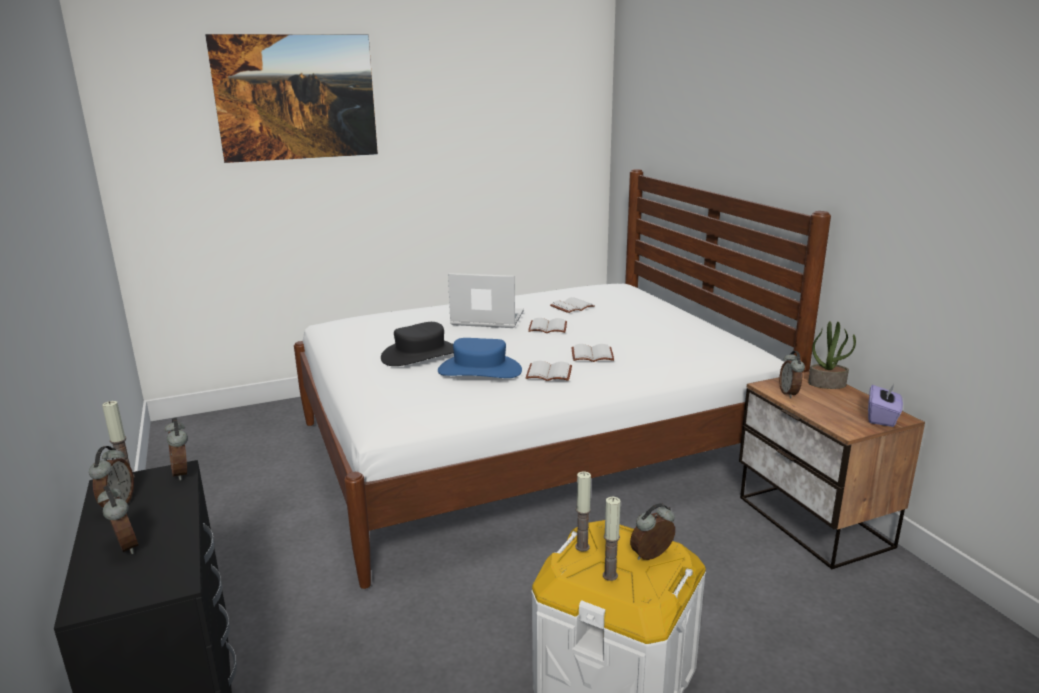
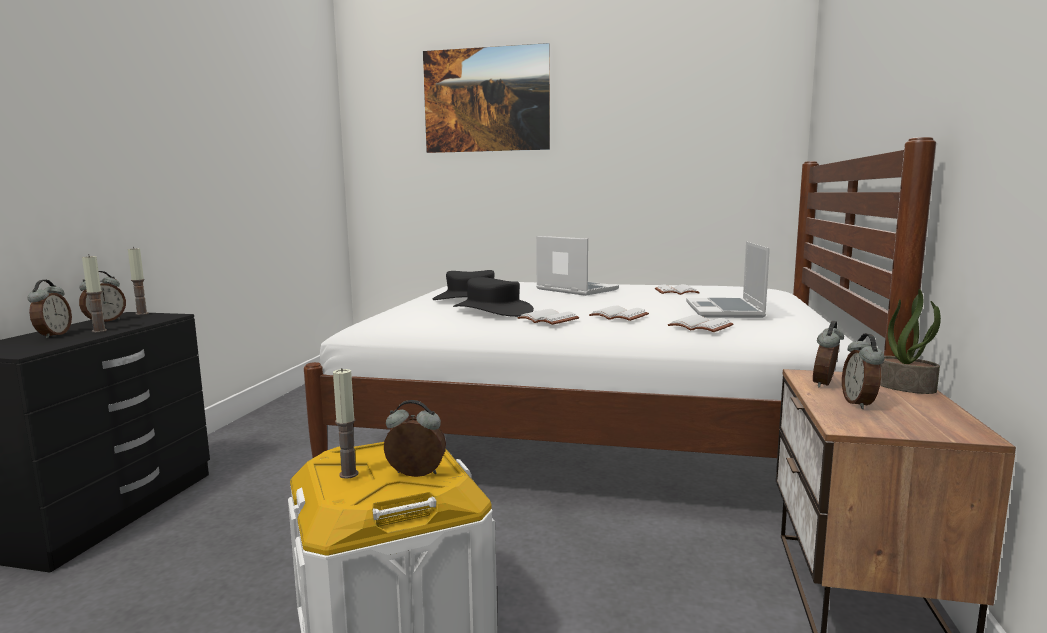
camera: 35 degrees right, 10 degrees down
alarm clock [165,418,188,480] -> alarm clock moved to [842,333,885,409]
blue hat [438,338,522,378] -> black hat [453,277,534,317]
white book [528,318,567,333] -> white book moved to [668,315,733,332]
candle [575,471,591,552] -> candle moved to [82,254,107,332]
purple tissue box [868,384,903,427] -> none
none -> laptop [686,242,770,318]

